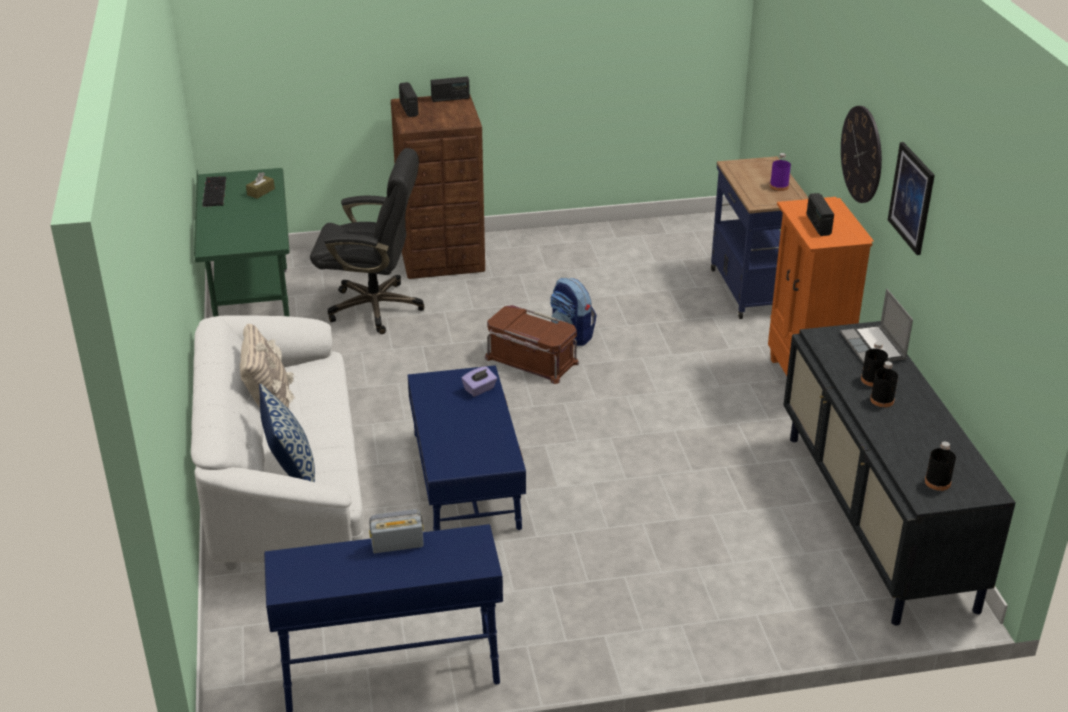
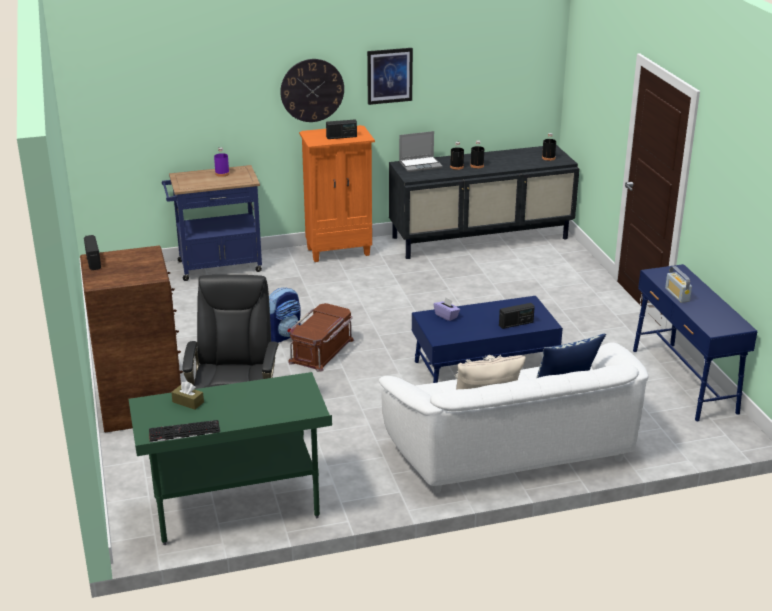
camera: 95 degrees left, 5 degrees down
radio [399,82,419,117] -> radio moved to [499,303,535,329]

